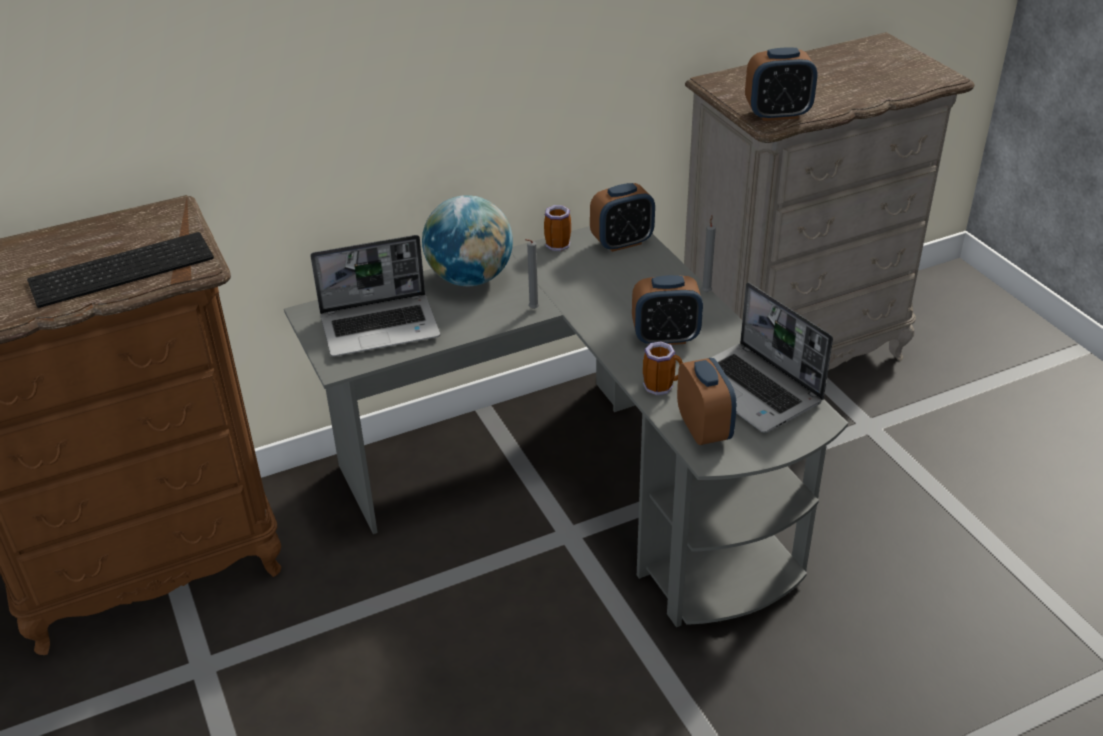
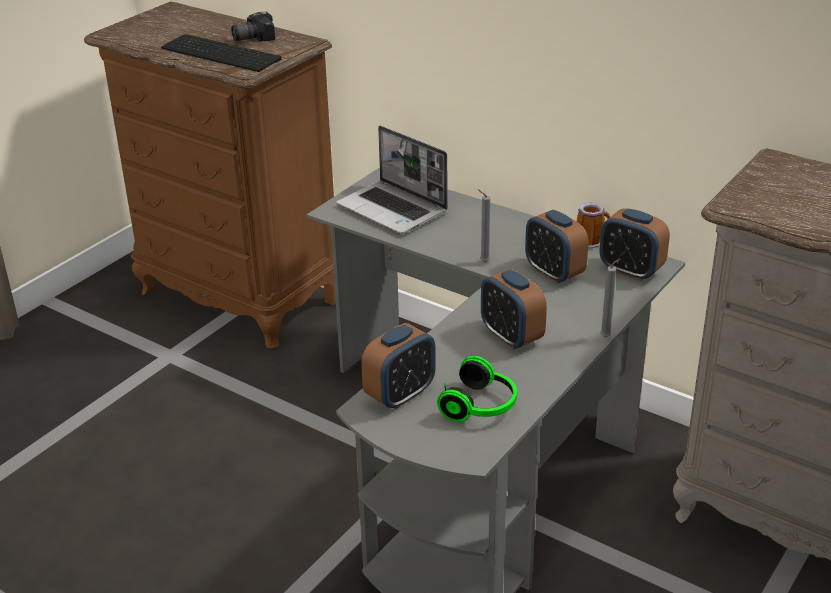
camera: 60 degrees right, 5 degrees down
globe [422,195,513,286] -> none
mug [643,341,683,395] -> none
laptop [711,282,833,433] -> headphones [437,356,517,422]
alarm clock [745,48,817,121] -> alarm clock moved to [525,210,588,284]
none -> camera [231,11,275,42]

